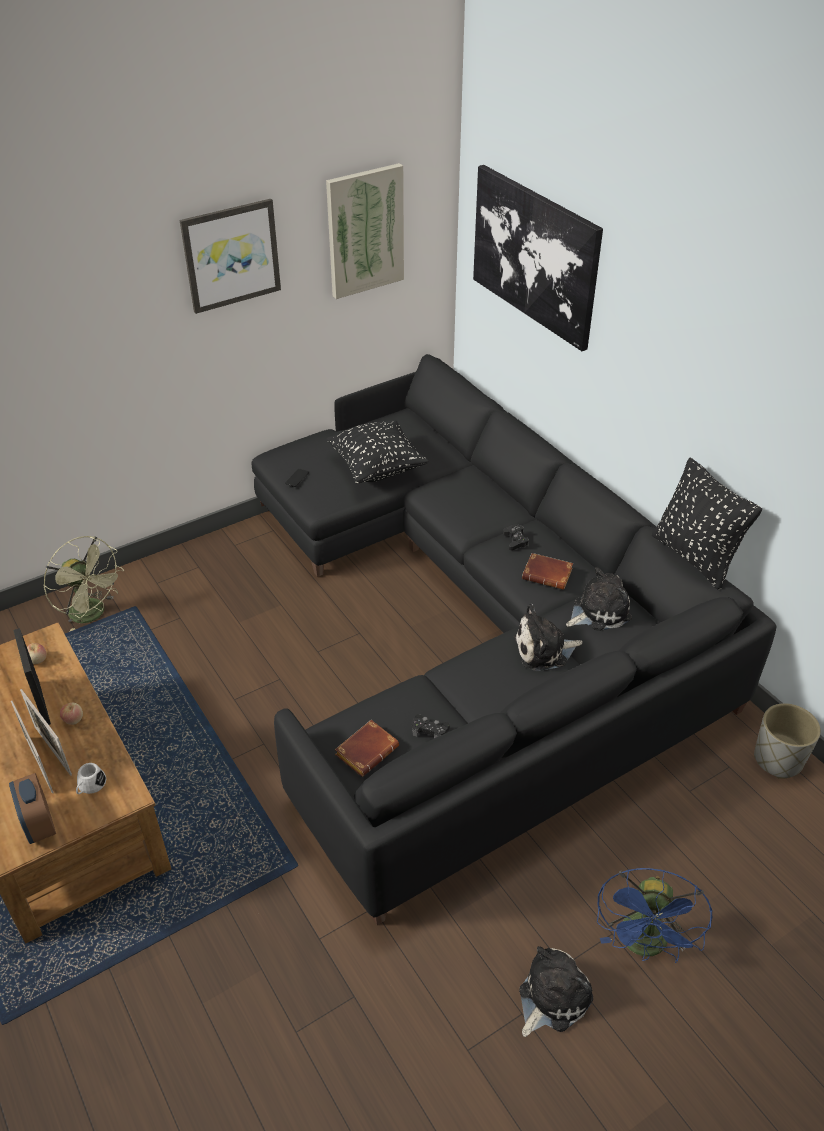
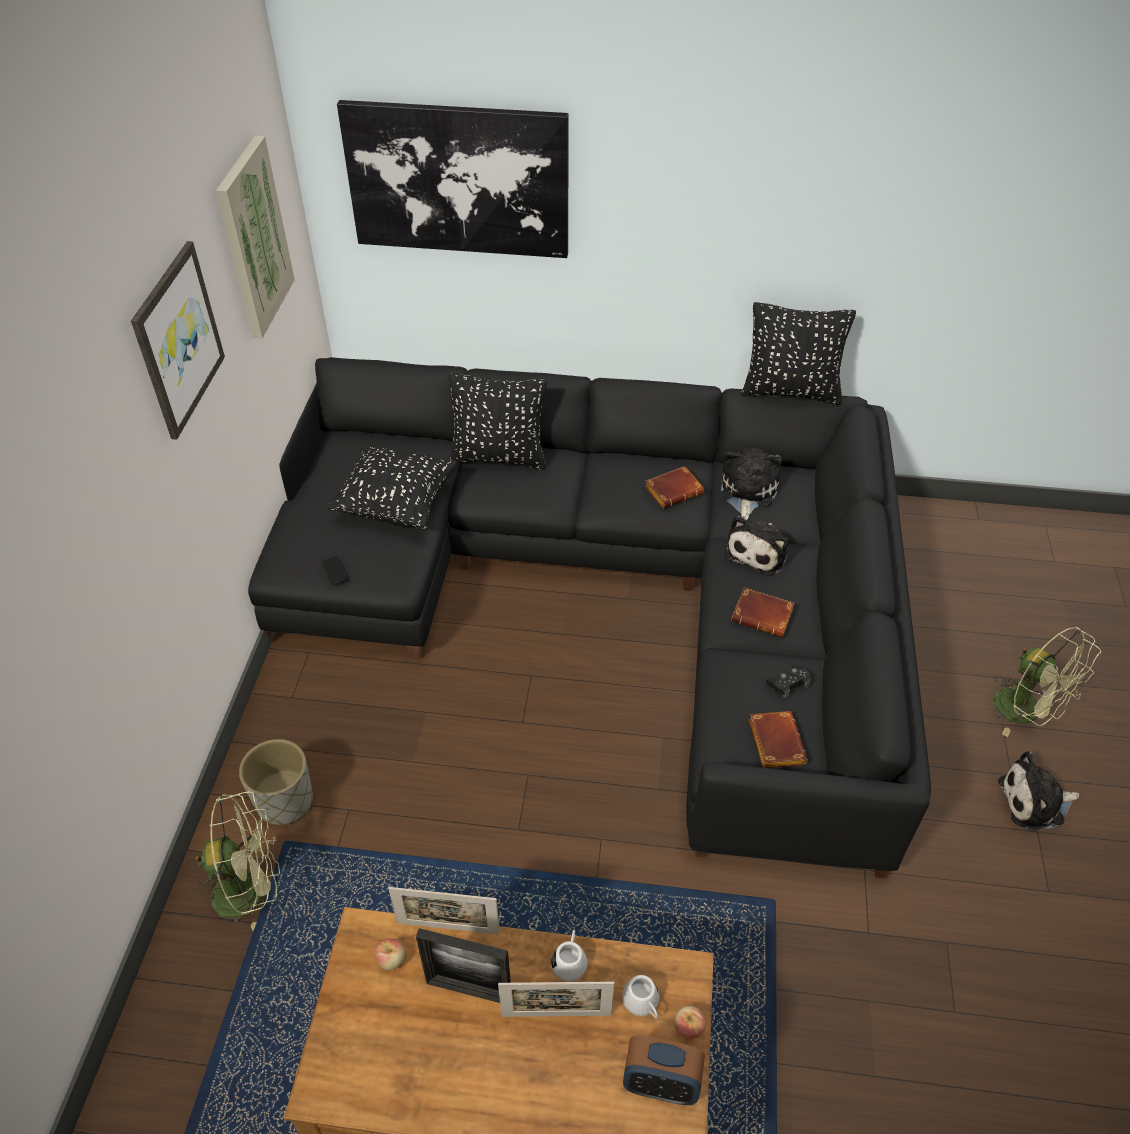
camera: 50 degrees left, 5 degrees up
picture frame [11,701,54,794] -> picture frame moved to [388,887,500,934]
apple [60,703,83,725] -> apple moved to [675,1006,706,1039]
black game controller [503,524,529,551] -> none
plush toy [519,946,593,1037] -> plush toy turned 90 degrees counterclockwise [998,751,1080,831]
blue fan [597,868,712,963] -> green fan [993,627,1101,737]
grey planter [754,703,821,779] -> grey planter moved to [239,739,313,825]
none -> black pillow [449,373,547,470]
none -> white mug [551,930,587,981]
none -> brown book [731,588,795,637]

